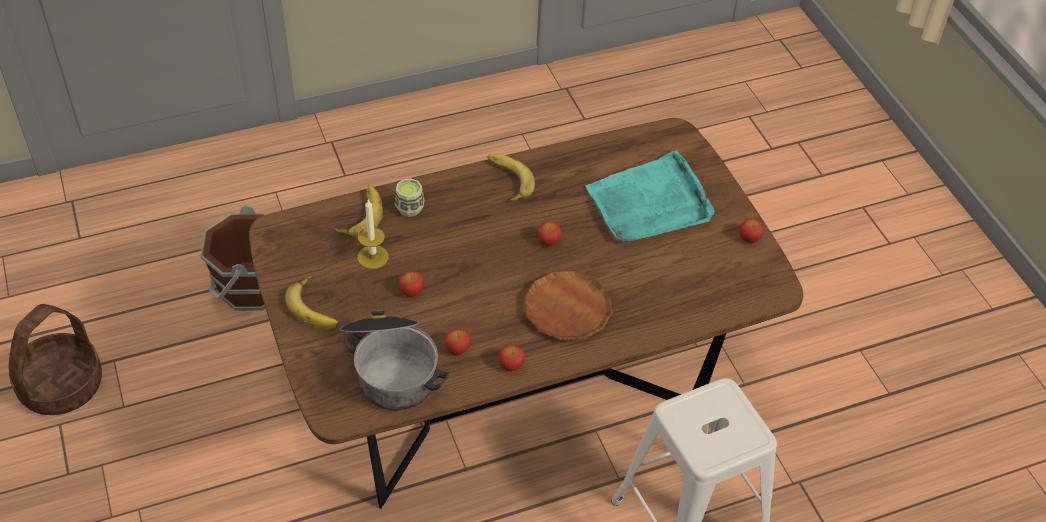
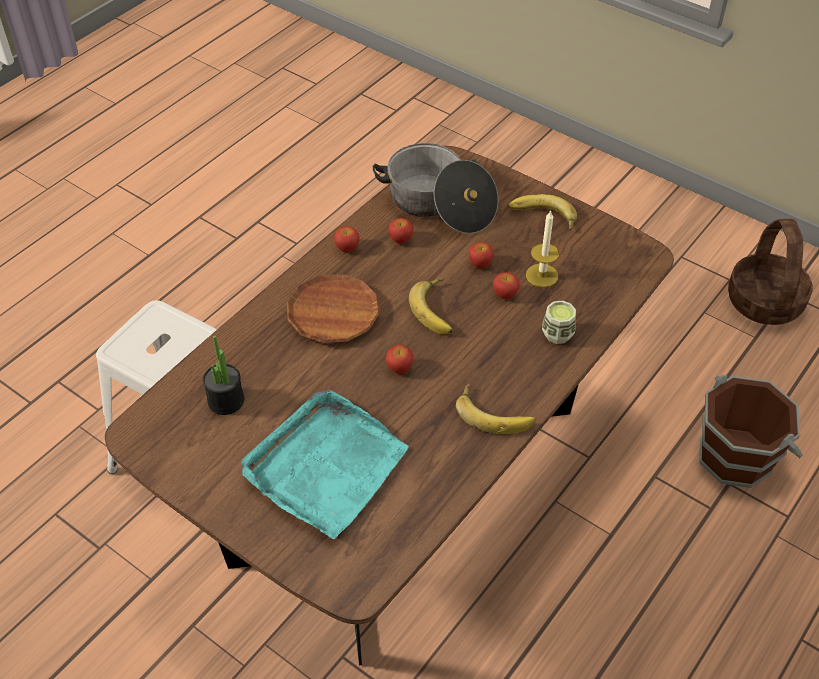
camera: 150 degrees right, 0 degrees up
banana [334,185,383,239] -> banana moved to [409,278,453,334]
apple [739,218,764,243] -> apple moved to [493,272,520,299]
none -> potted plant [203,335,244,415]

